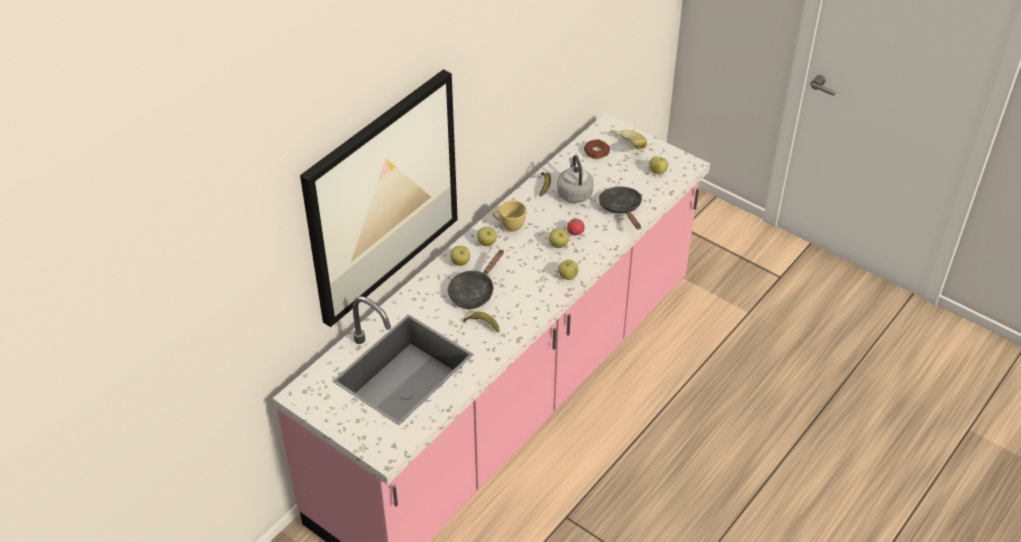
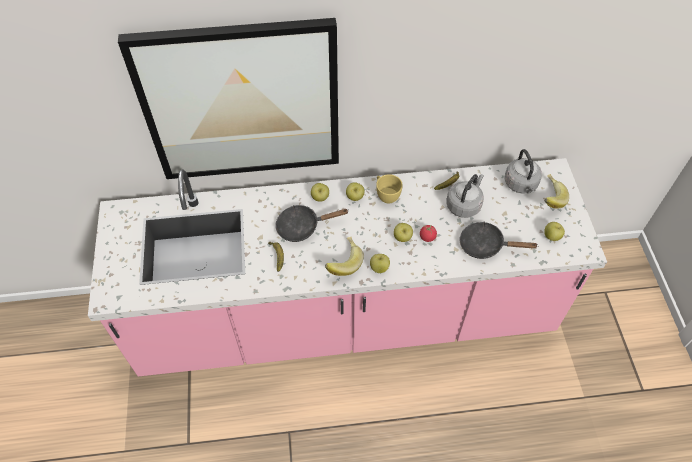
camera: 45 degrees right, 10 degrees up
donut [584,140,610,159] -> grey kettle [504,149,542,194]
black frying pan [599,187,642,230] -> black frying pan turned 105 degrees counterclockwise [459,222,537,259]
none -> banana [325,237,363,276]

